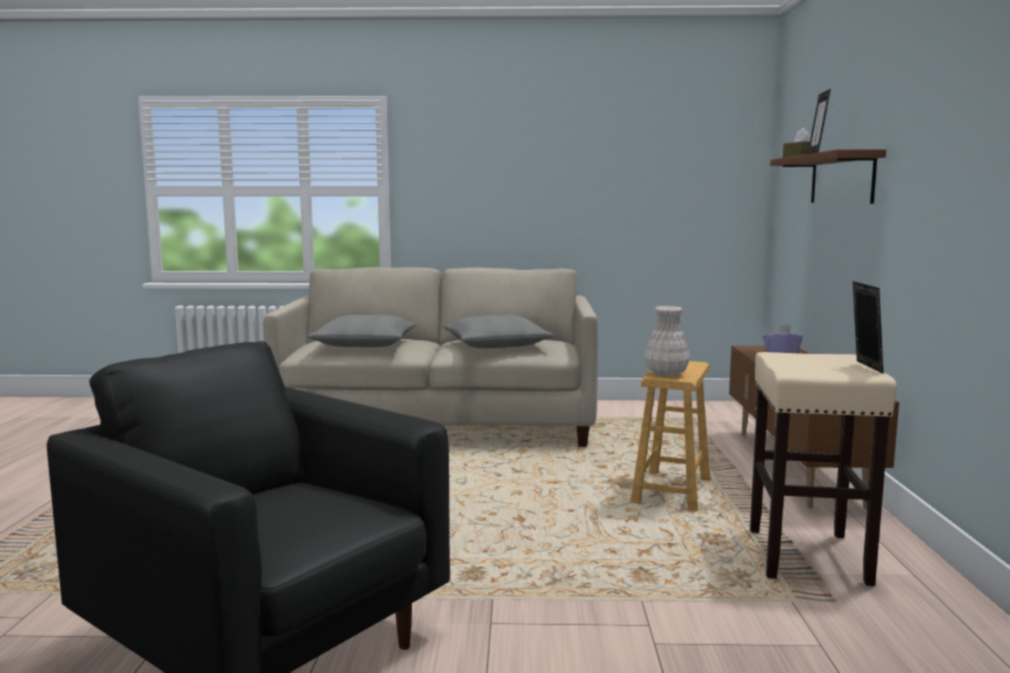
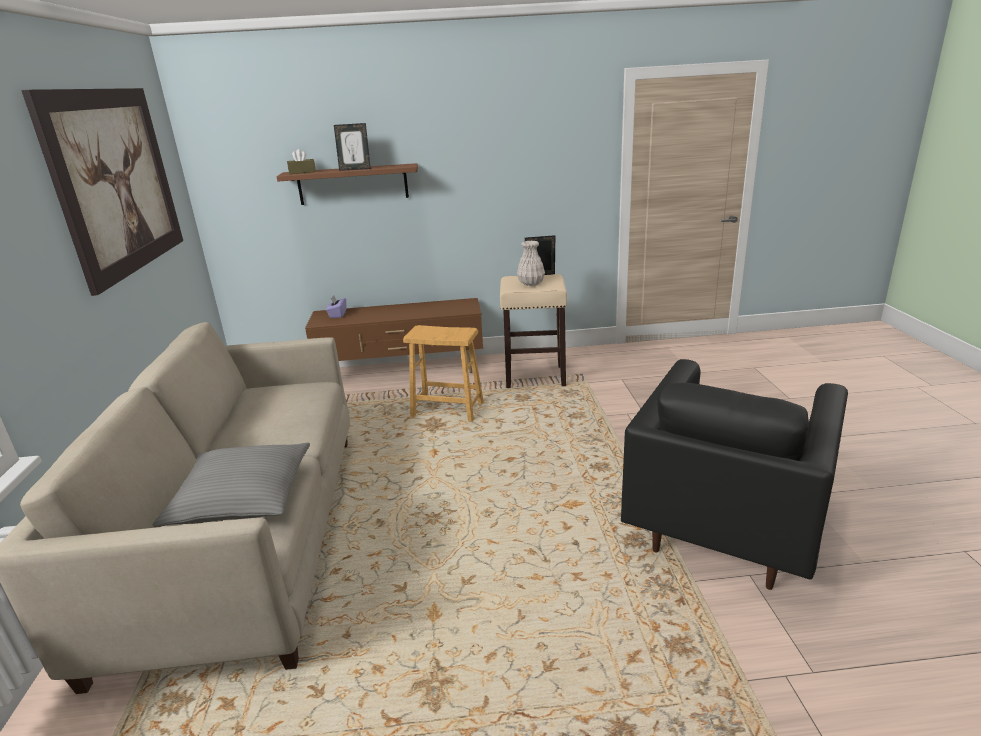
camera: 95 degrees left, 15 degrees up
grey pillow [443,315,554,348] -> none
white vase [644,306,690,377] -> white vase moved to [517,241,545,286]
none -> picture [21,88,183,296]

